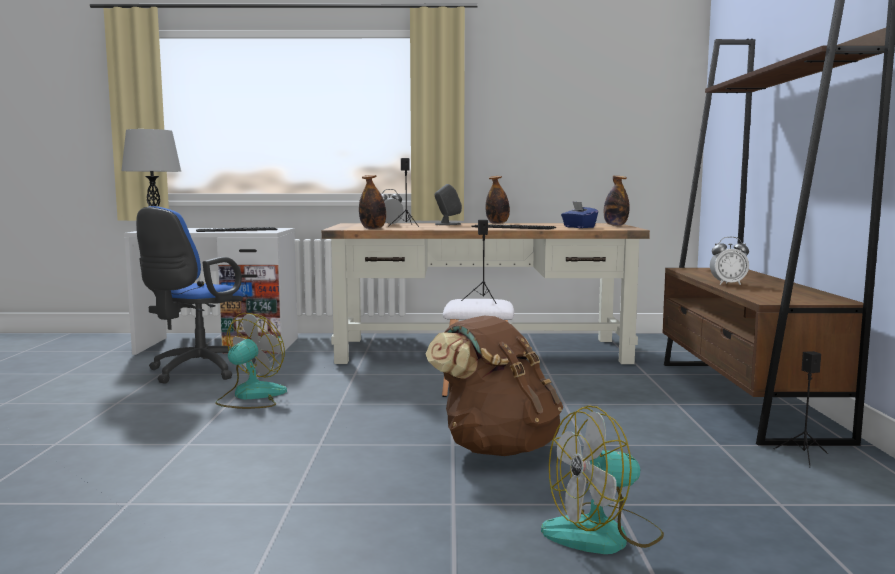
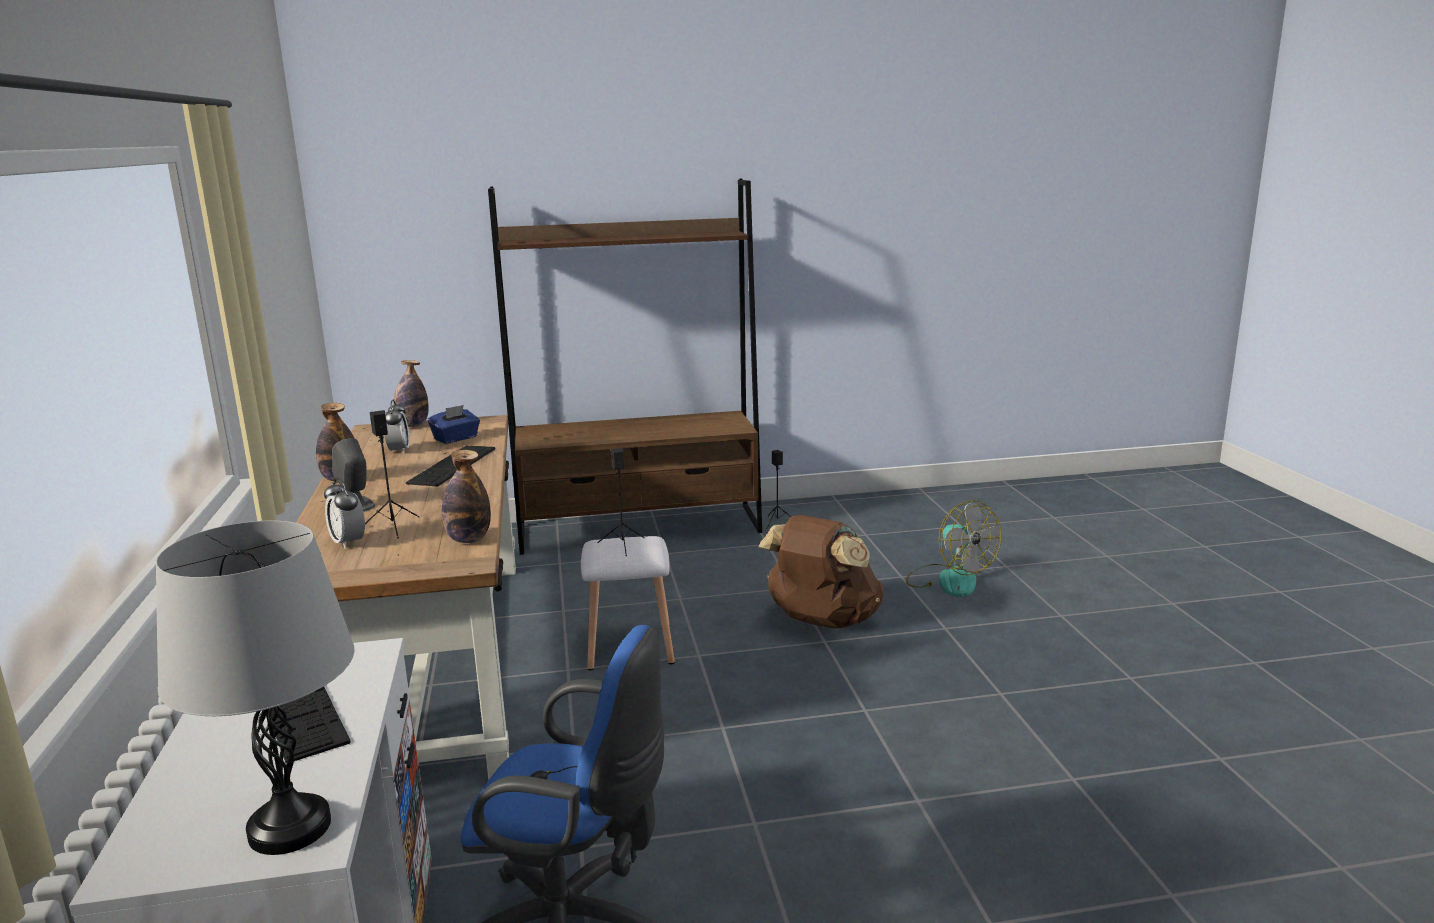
camera: 100 degrees left, 10 degrees up
fan [215,313,287,409] -> none
alarm clock [710,237,749,285] -> alarm clock moved to [384,400,410,454]

